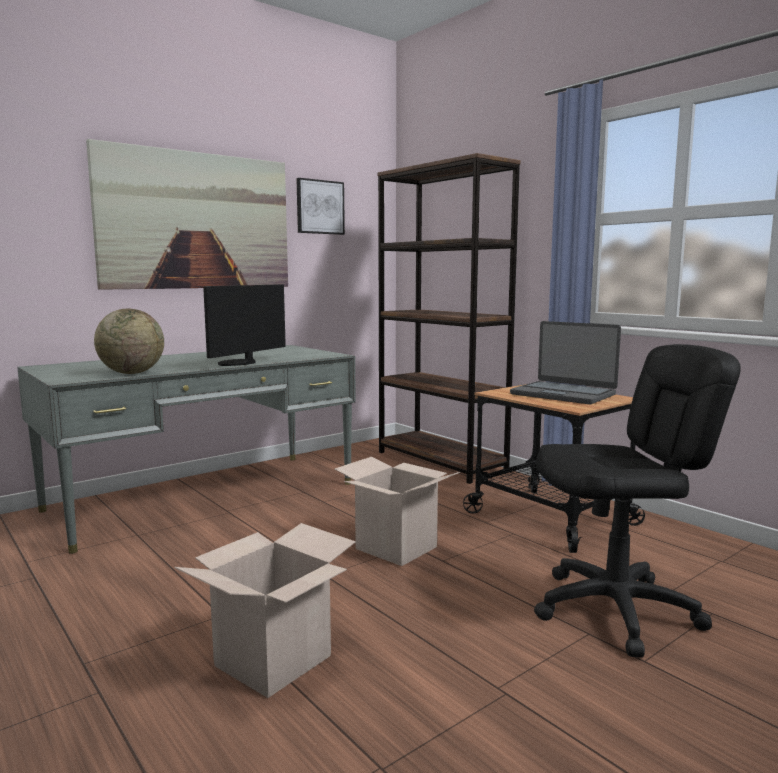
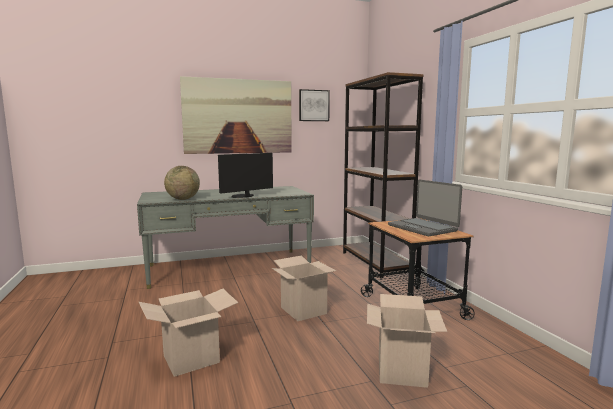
camera: 20 degrees right, 0 degrees up
black office chair [534,344,741,658] -> cardboard box [367,294,447,388]

